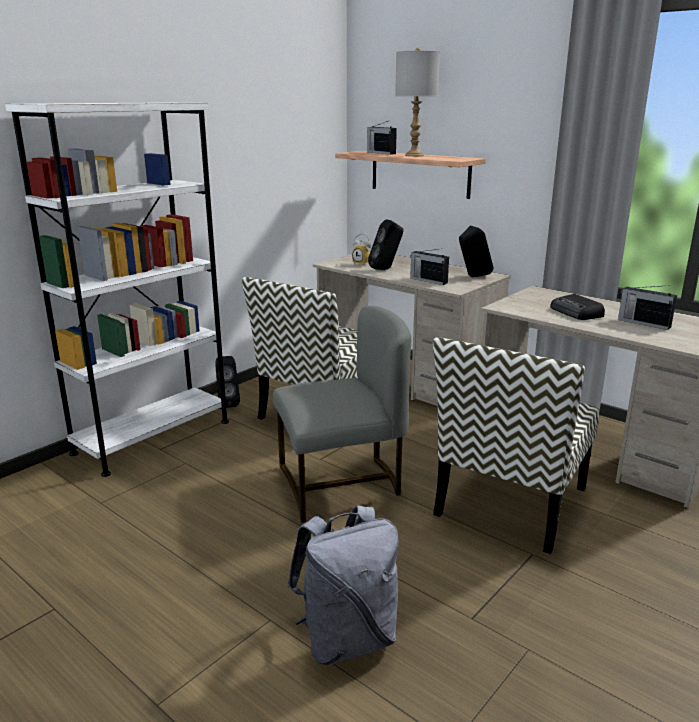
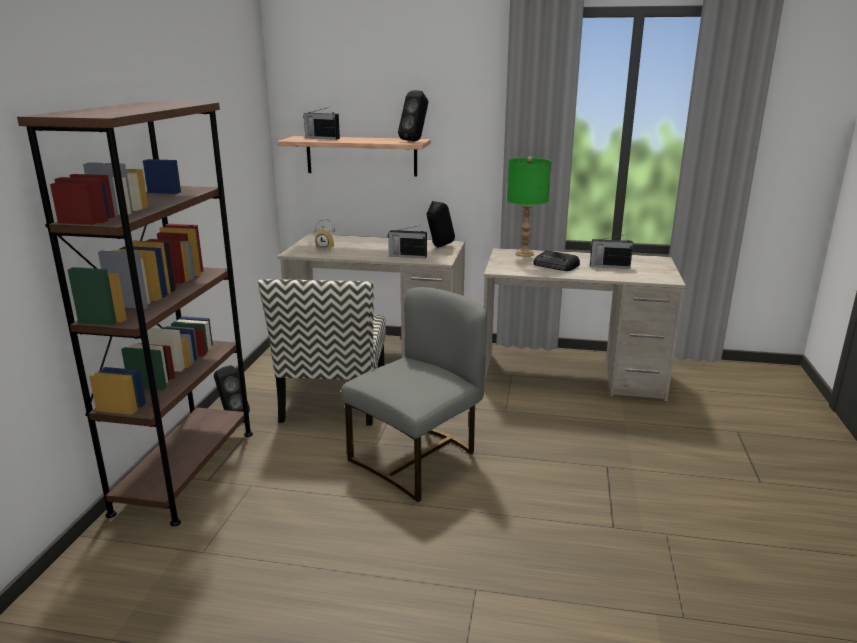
camera: 30 degrees left, 0 degrees up
white bookcase [5,102,229,477] -> brown bookcase [17,102,253,526]
grey backpack [287,505,399,665] -> none
black speaker [368,219,403,270] -> black speaker moved to [398,90,428,141]
grey table lamp [395,48,440,157] -> none
chair [433,337,600,554] -> none
none -> green table lamp [507,157,551,257]

